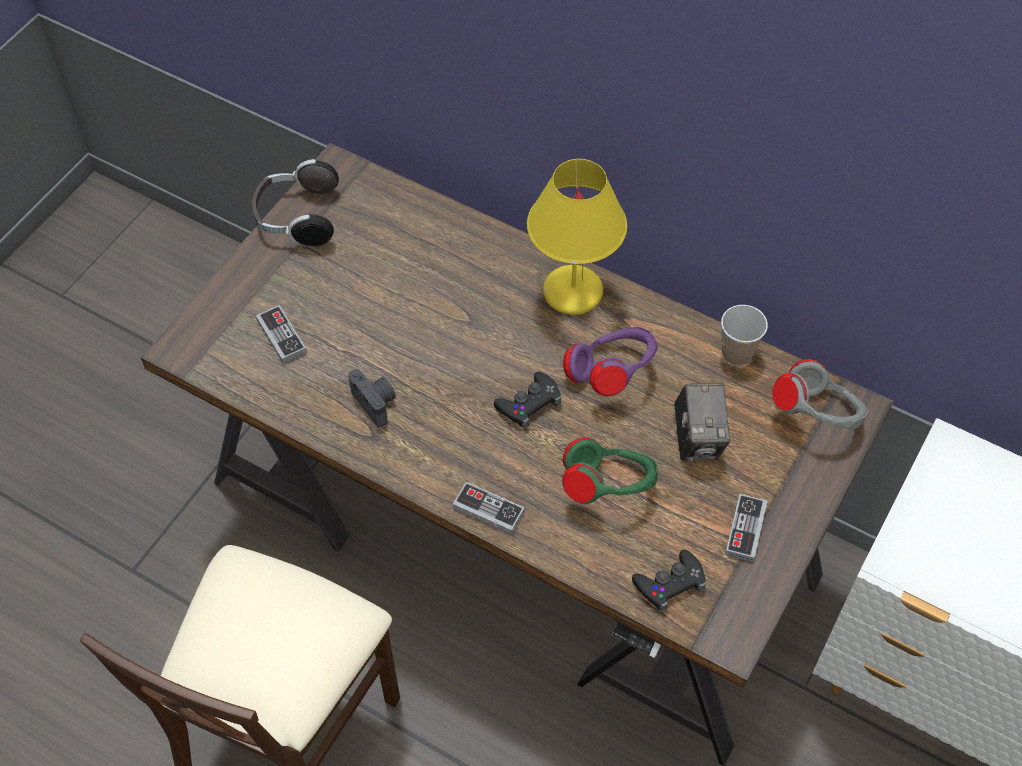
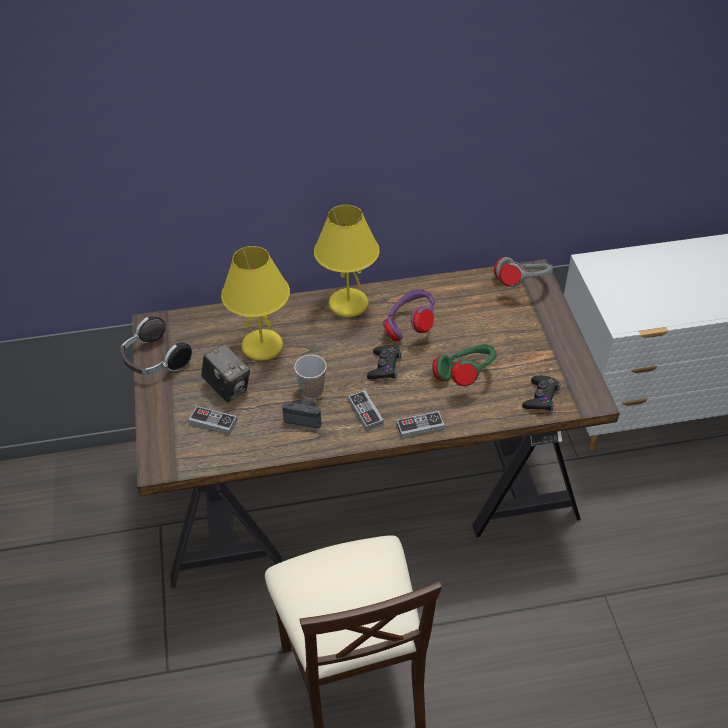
camera: 40 degrees left, 10 degrees down
camera [674,383,730,462] -> camera moved to [201,343,250,402]
cup [721,305,768,366] -> cup moved to [294,355,327,399]
game controller [725,494,767,562] -> game controller moved to [348,390,384,430]
none -> yellow table lamp [221,246,290,361]

